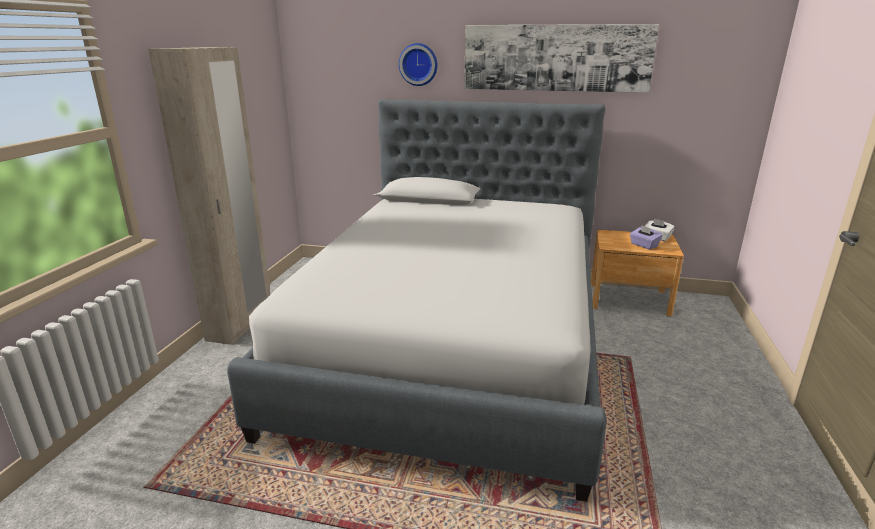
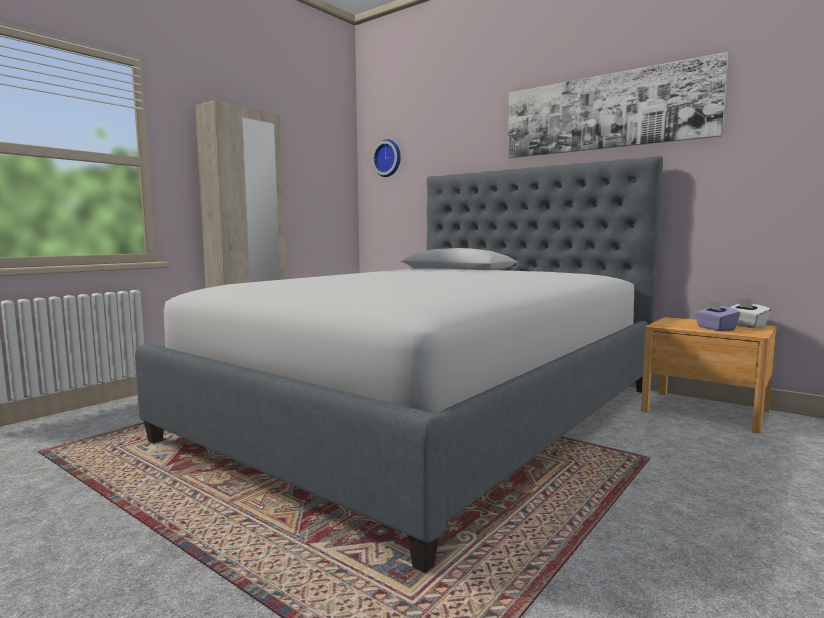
camera: 25 degrees right, 15 degrees down
wall clock [399,43,437,86] -> wall clock moved to [372,139,401,177]

